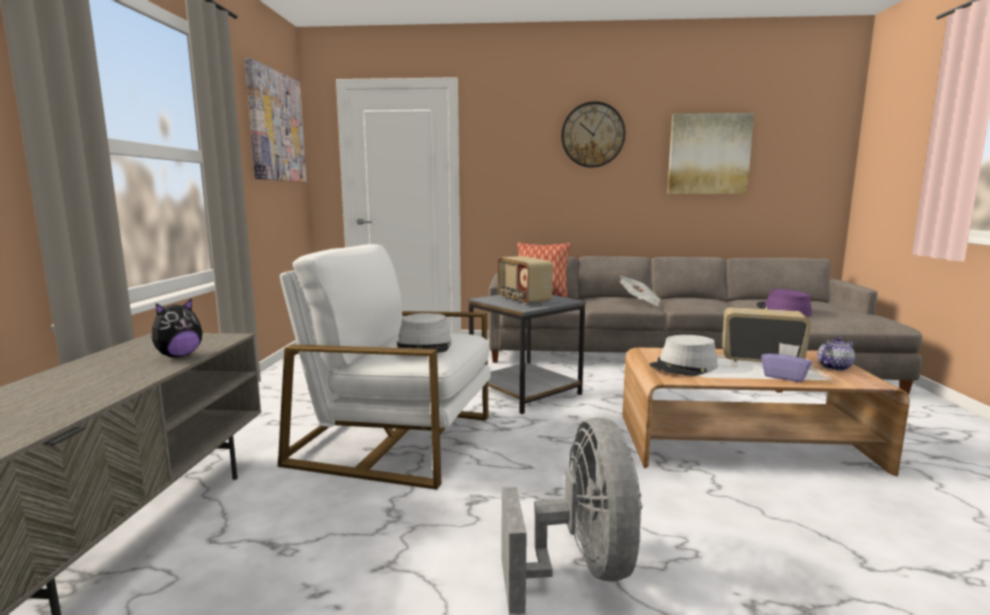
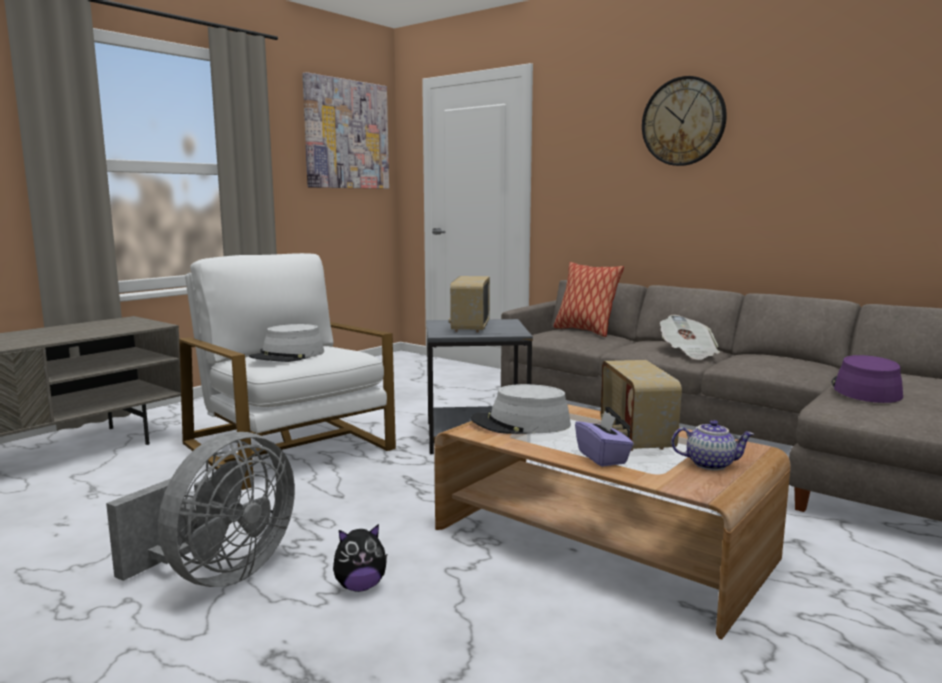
camera: 35 degrees right, 0 degrees up
plush toy [152,298,203,358] -> plush toy moved to [333,524,387,592]
picture [667,113,754,194] -> none
radio [722,307,811,362] -> radio turned 150 degrees counterclockwise [601,360,682,451]

